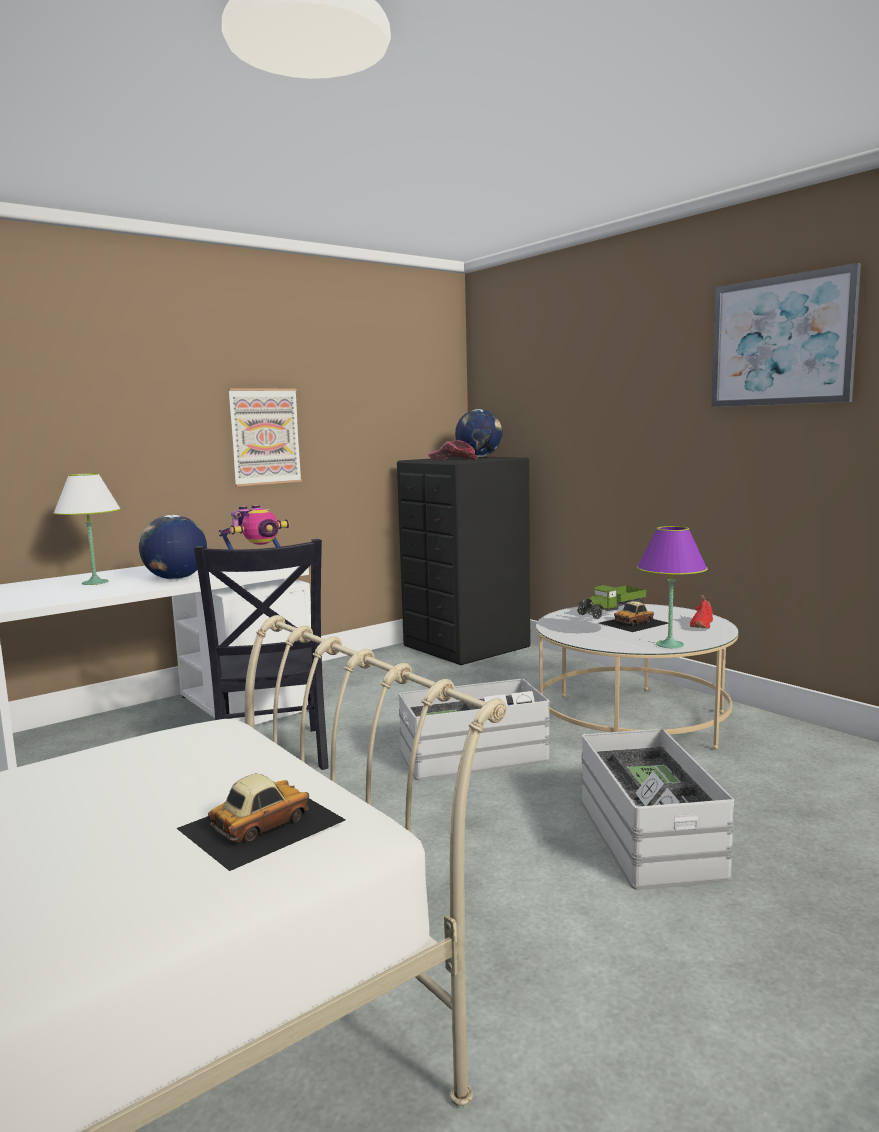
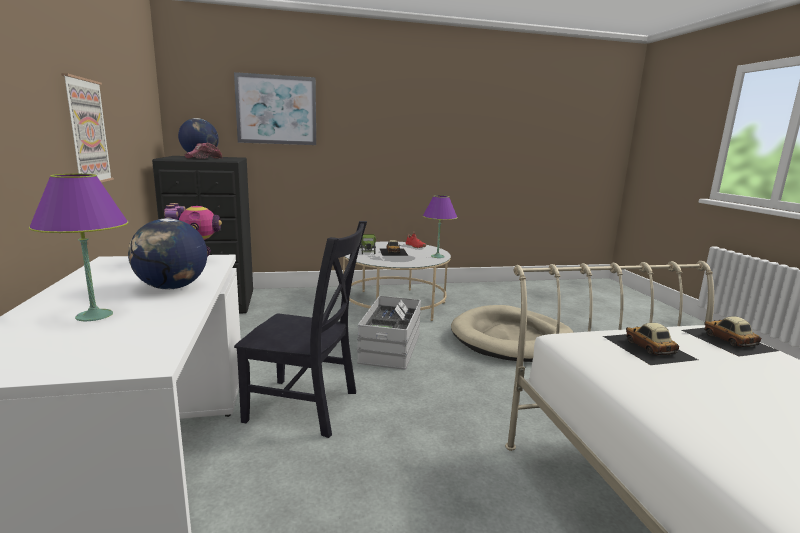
camera: 65 degrees left, 5 degrees up
white table lamp [53,473,121,585] -> purple table lamp [29,174,128,321]
grey storage box [581,729,734,890] -> beige dog bed [451,305,574,362]
picture [711,263,861,407] -> picture moved to [234,72,316,145]
none -> toy car [603,323,698,365]

